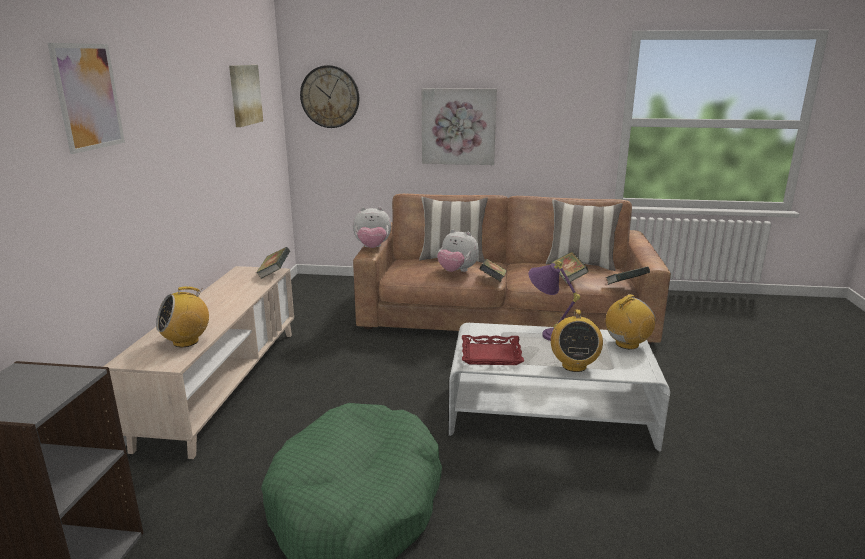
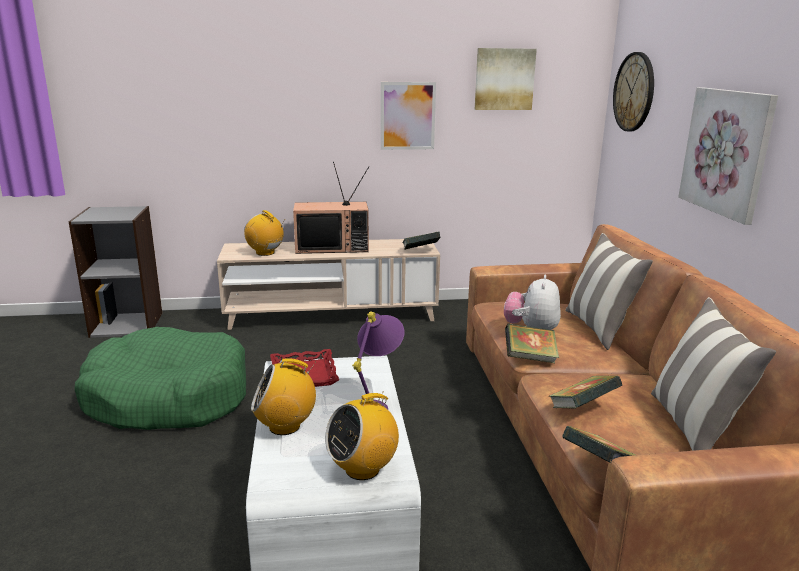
camera: 75 degrees right, 0 degrees up
picture [48,43,125,154] -> picture moved to [381,82,436,150]
plush toy [353,207,391,248] -> none
radio [606,294,656,349] -> radio turned 105 degrees clockwise [325,393,399,480]
none -> television [293,162,369,254]

